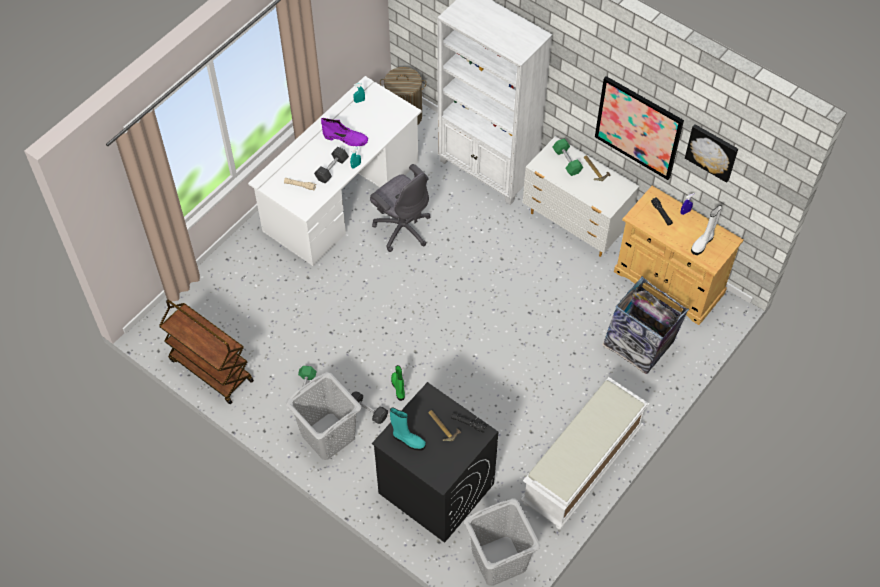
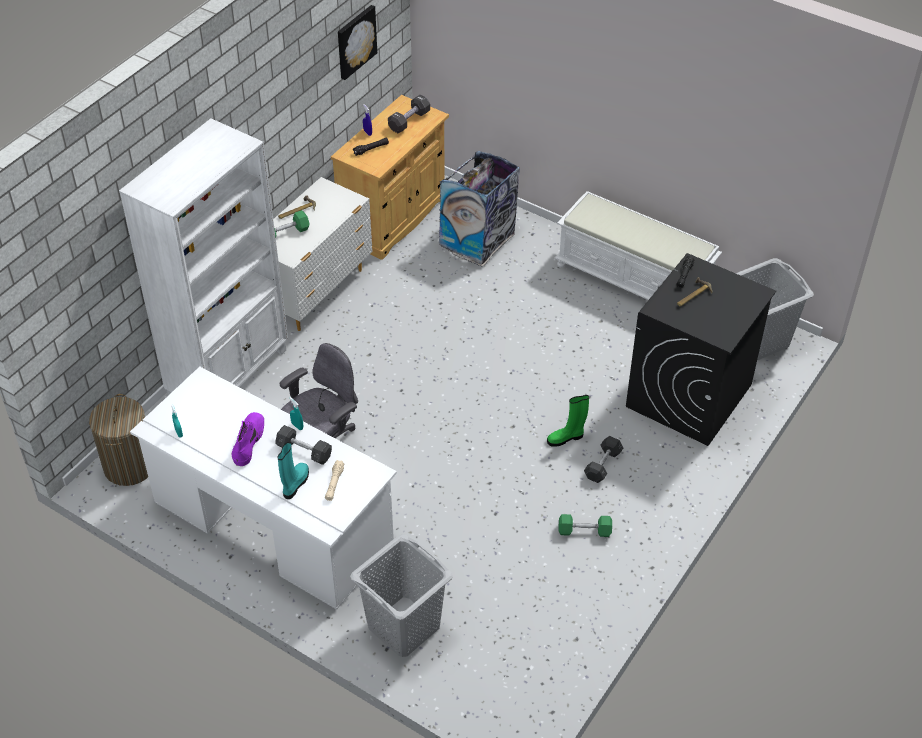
camera: 95 degrees left, 10 degrees down
brown cart [159,300,254,404] -> none
grey laundry basket [286,372,361,460] -> grey laundry basket moved to [350,534,453,657]
turquoise boot [390,407,426,451] -> turquoise boot moved to [277,442,309,499]
picture [595,76,684,180] -> none
white boot [691,205,722,255] -> black dumbbell [388,95,430,133]

